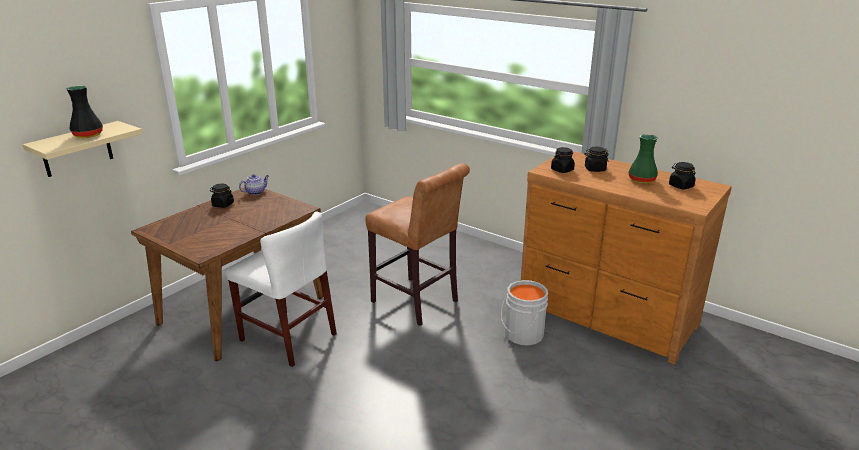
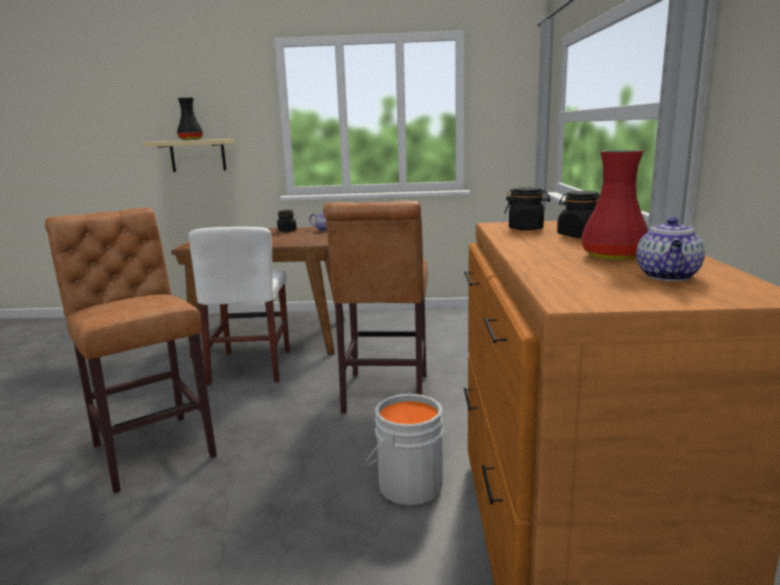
camera: 55 degrees right, 10 degrees down
green vase [628,134,658,183] -> red vase [581,150,648,260]
black jar [669,162,696,189] -> teapot [636,217,705,281]
none -> brown stool [45,208,217,493]

